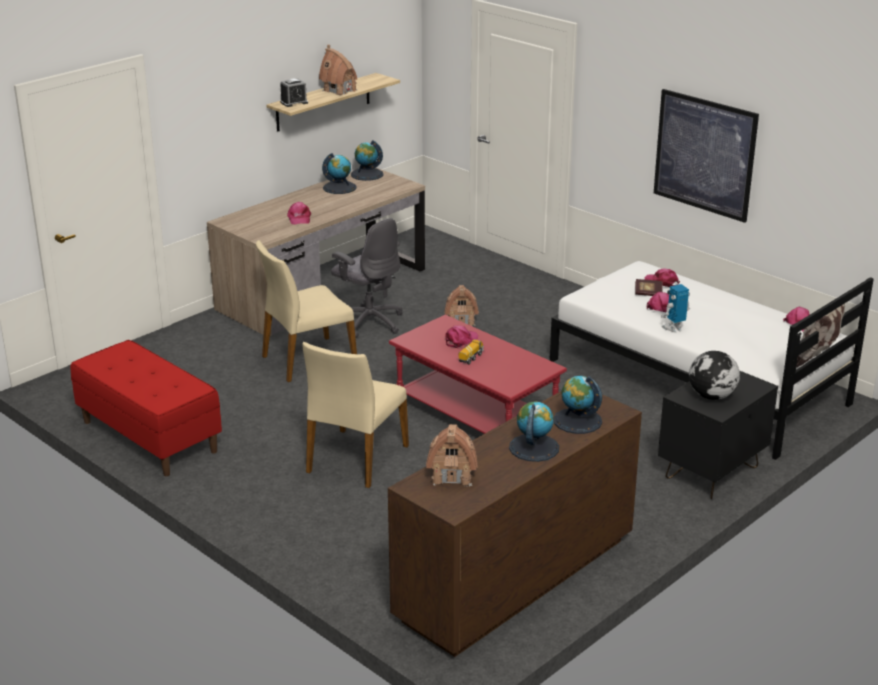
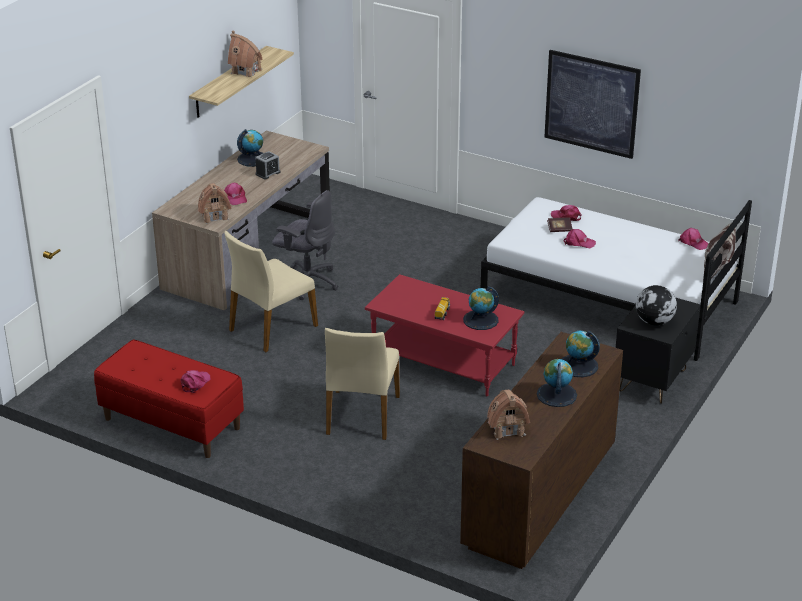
camera: 15 degrees left, 5 degrees up
alarm clock [280,79,308,107] -> alarm clock moved to [255,151,281,180]
globe [351,140,383,181] -> globe moved to [463,286,499,330]
toy house [444,285,479,326] -> toy house moved to [198,183,232,224]
pink cap [445,325,478,348] -> pink cap moved to [181,370,211,393]
toy robot [661,284,690,333] -> none

